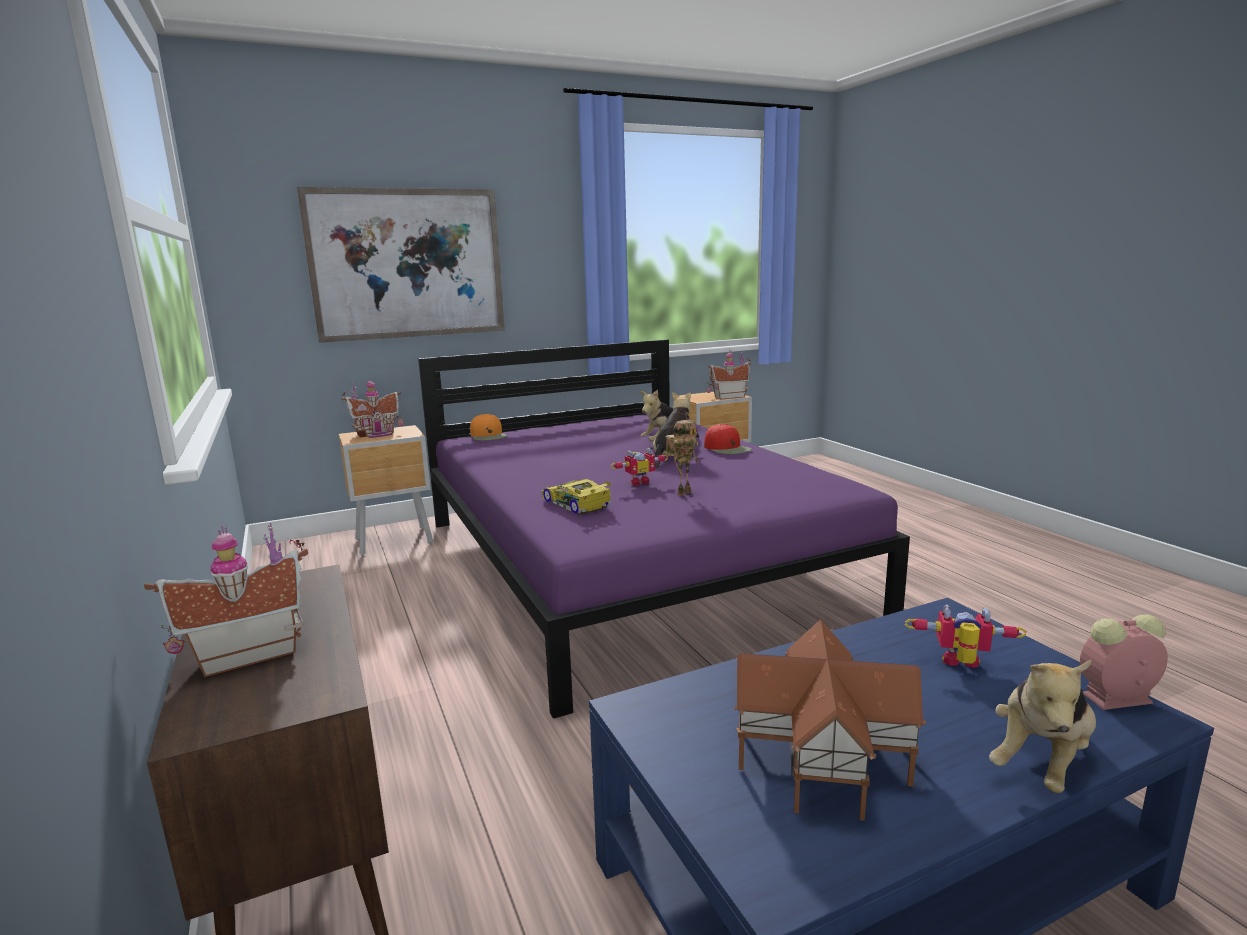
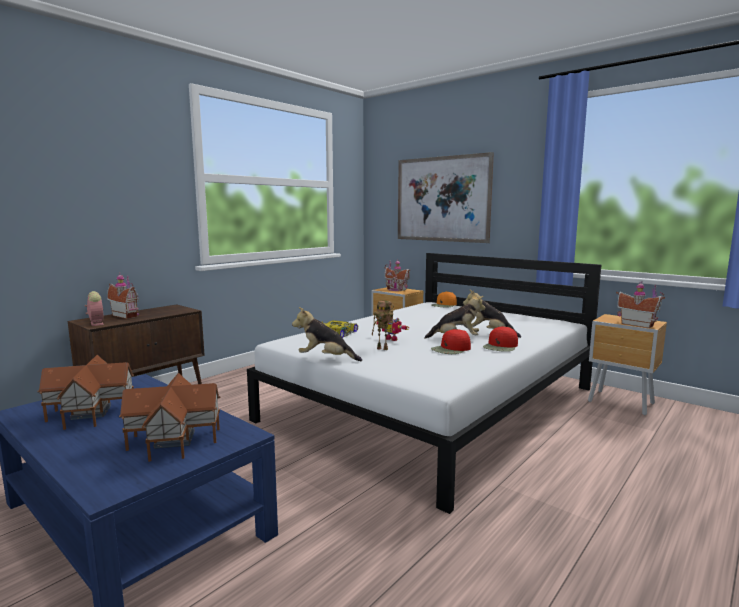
camera: 65 degrees right, 5 degrees down
purple bed [418,339,910,719] -> white bed [247,253,601,514]
toy robot [905,605,1026,668] -> toy house [119,373,220,462]
plush toy [989,660,1096,793] -> plush toy moved to [292,307,362,361]
alarm clock [1080,615,1168,710] -> alarm clock moved to [85,291,104,326]
none -> red cap [431,329,471,354]

